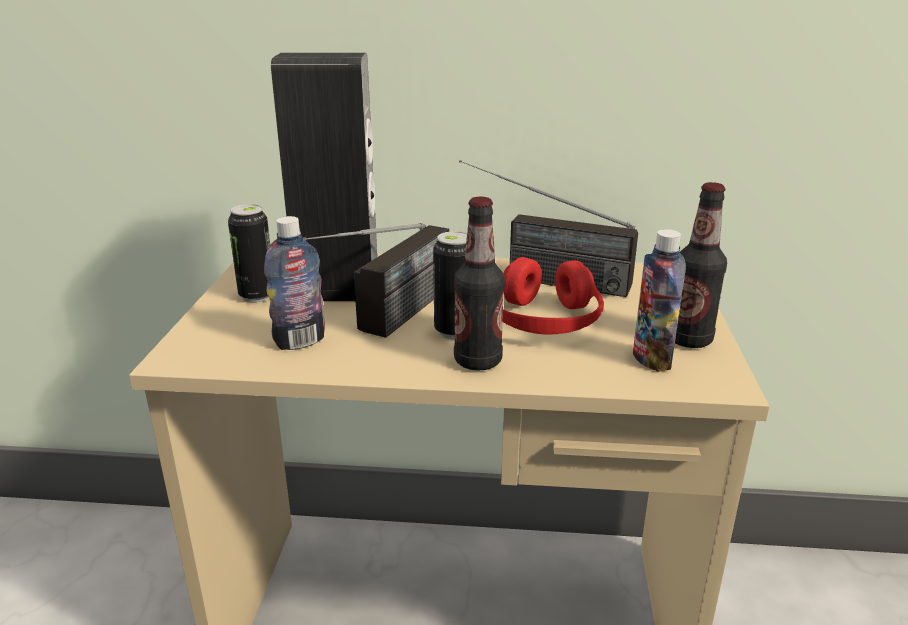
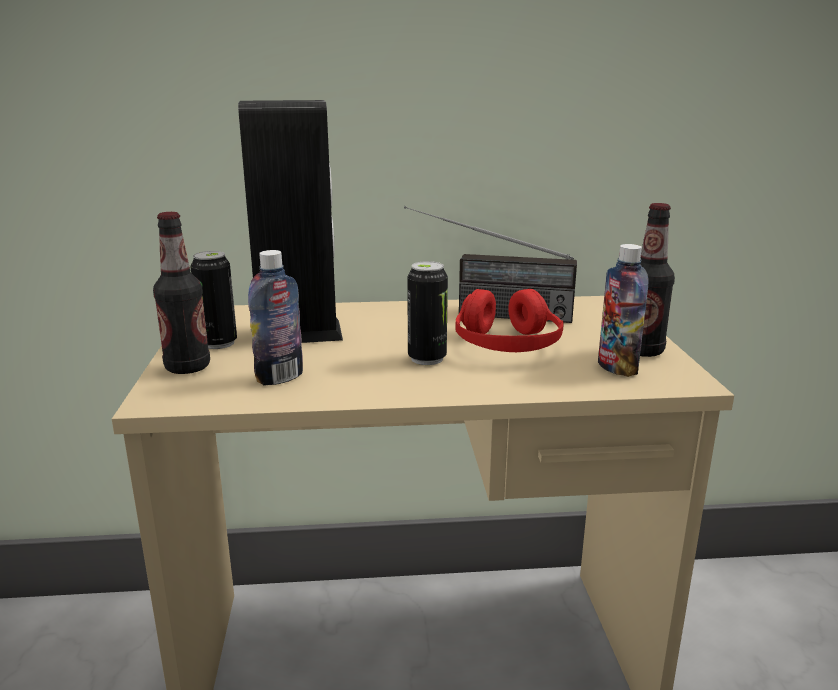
camera: 10 degrees left, 5 degrees down
radio [302,223,449,338] -> none
bottle [454,197,505,371] -> bottle moved to [153,212,210,374]

